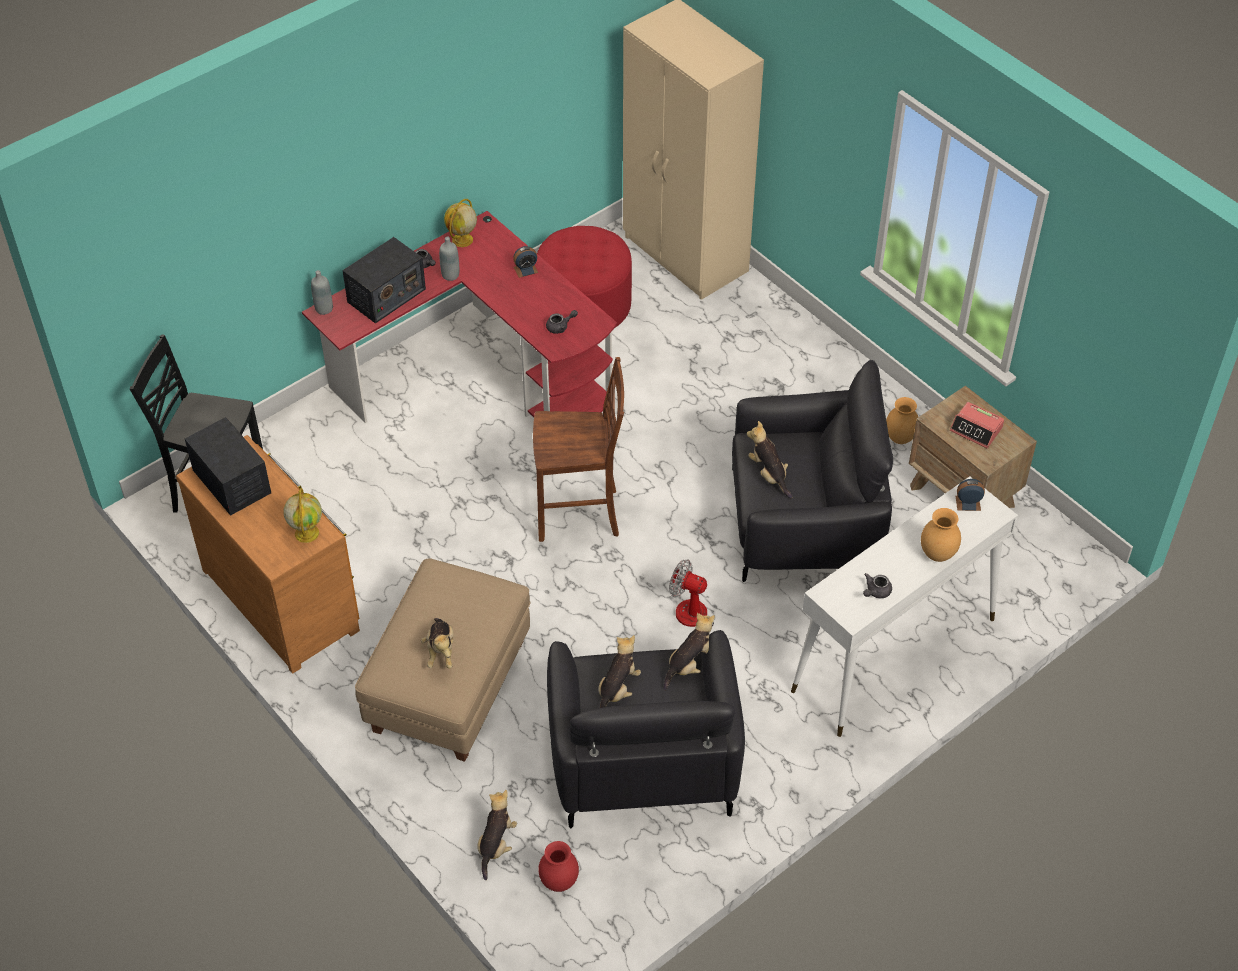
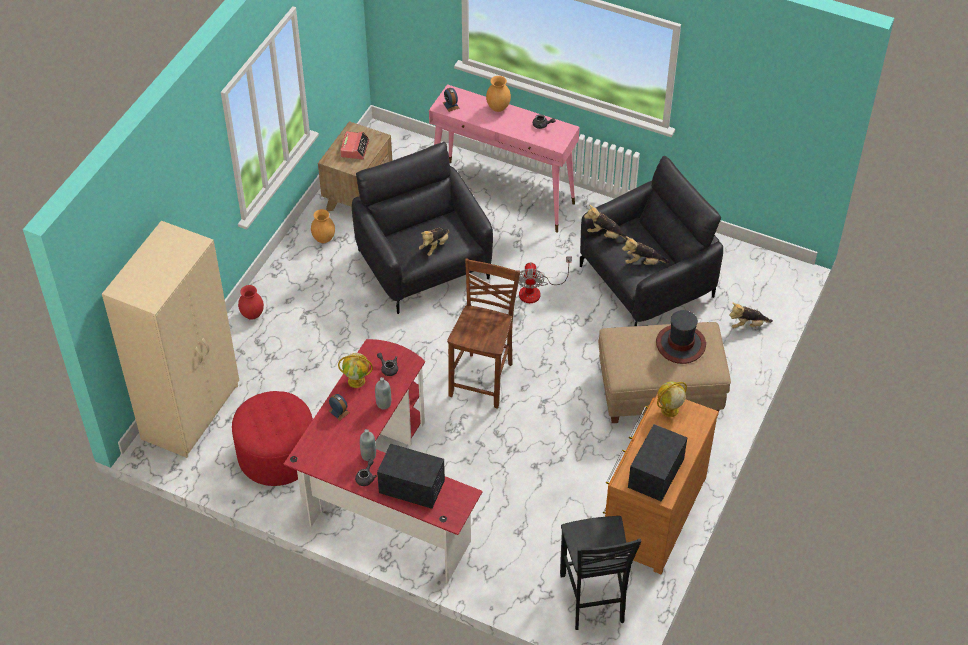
camera: 115 degrees left, 0 degrees up
grey bottle [311,270,333,315] -> grey bottle moved to [375,377,391,410]
plush toy [421,618,454,669] -> hat [656,310,706,364]
globe [444,199,477,247] -> globe moved to [338,353,373,388]
brown chair [533,357,624,542] -> brown chair turned 45 degrees clockwise [447,259,520,409]
red vase [538,841,579,892] -> red vase moved to [238,285,264,320]
white console table [791,476,1018,737] -> pink console table [429,84,580,233]

